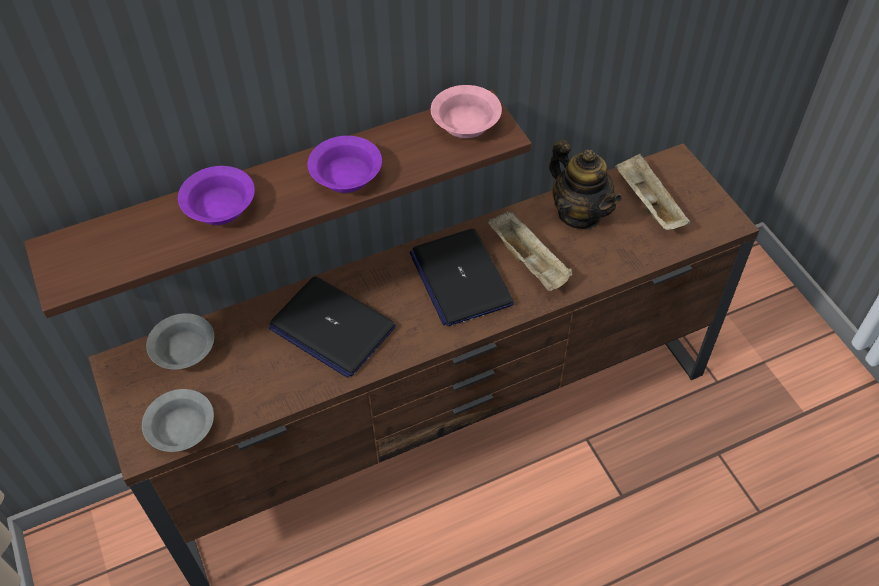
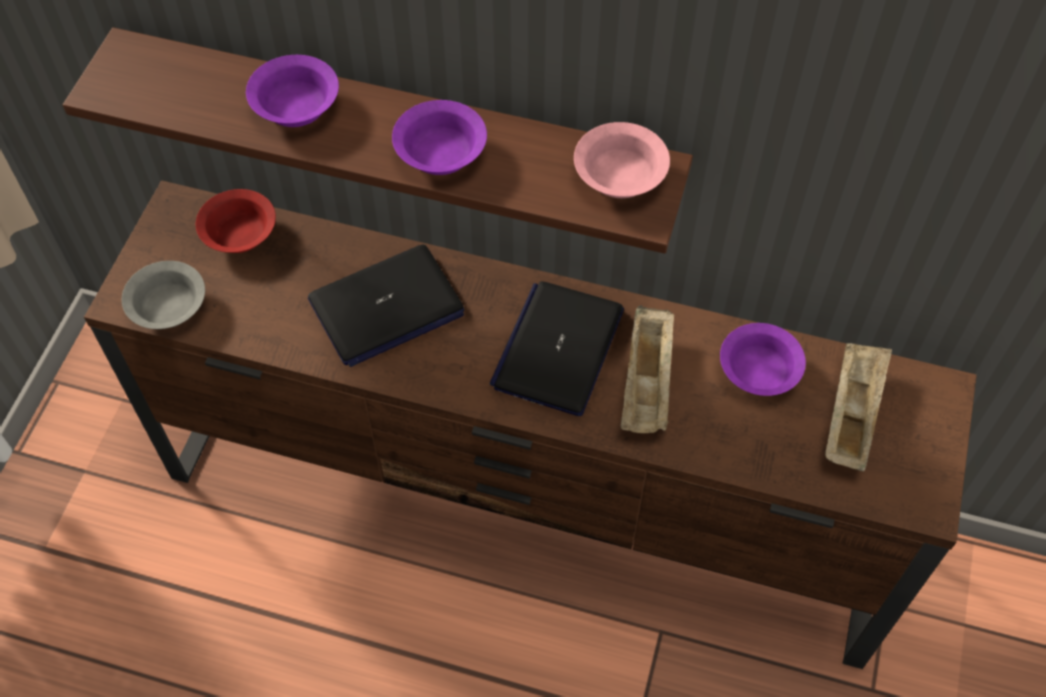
camera: 40 degrees right, 5 degrees up
grey bowl [146,313,214,369] -> red bowl [196,189,276,253]
laptop [269,276,396,378] -> laptop turned 105 degrees counterclockwise [308,244,464,367]
teapot [549,140,622,229] -> purple bowl [720,323,806,396]

